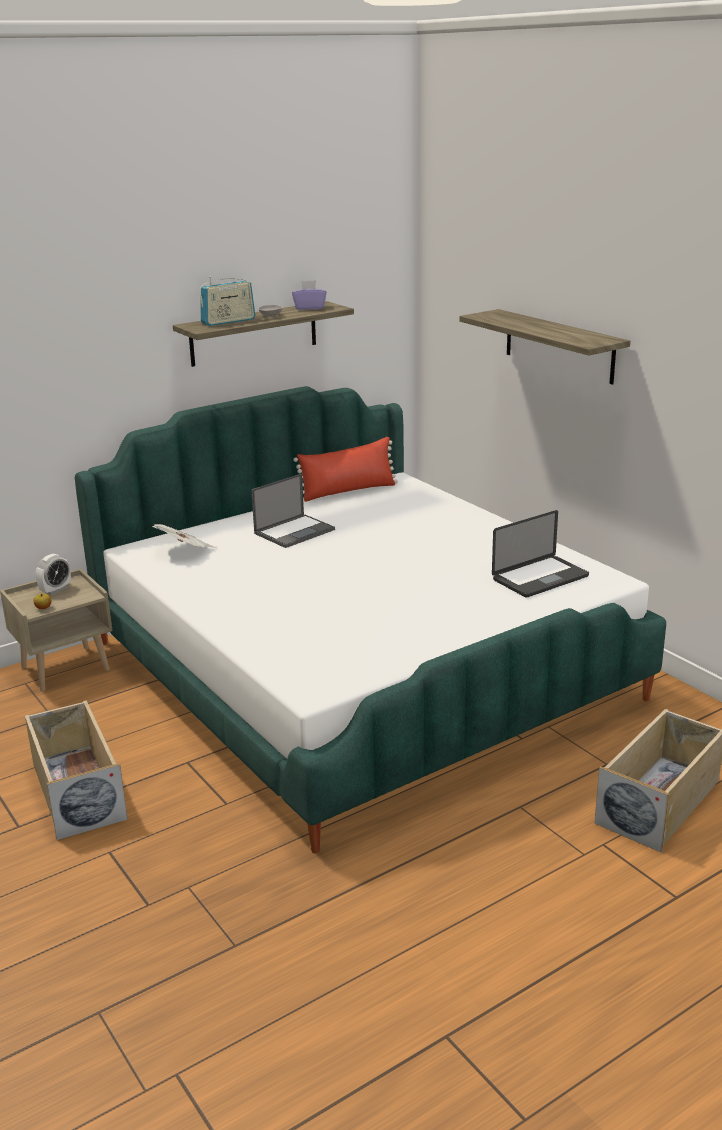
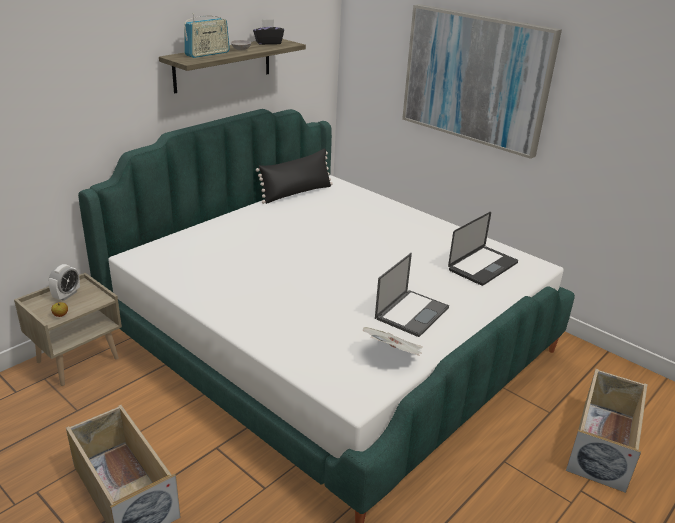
camera: 15 degrees left, 5 degrees up
newspaper [152,524,217,548] -> newspaper moved to [363,327,423,356]
laptop [251,473,335,548] -> laptop moved to [375,253,449,337]
purple tissue box [292,280,327,310] -> black tissue box [253,19,284,45]
red pillow [293,437,398,502] -> black pillow [256,149,332,204]
shelf [459,309,630,385] -> picture [402,4,562,159]

